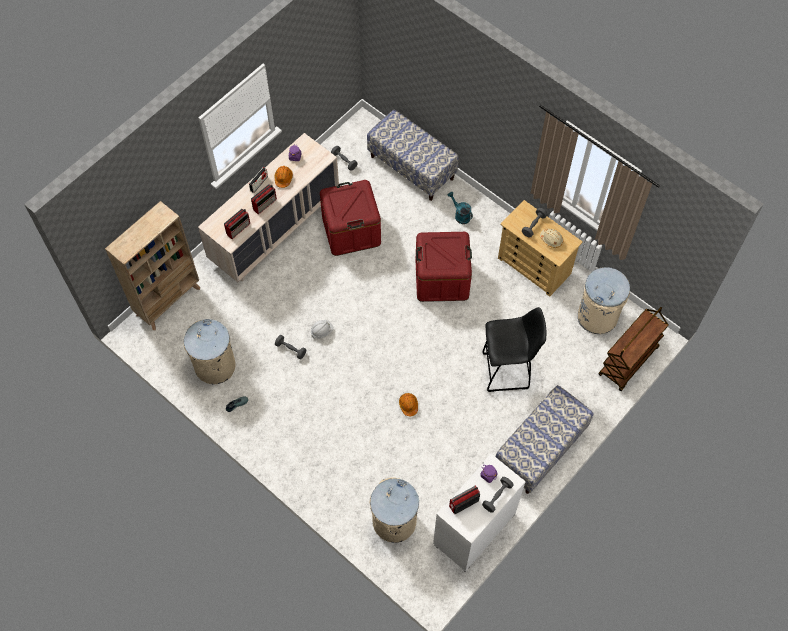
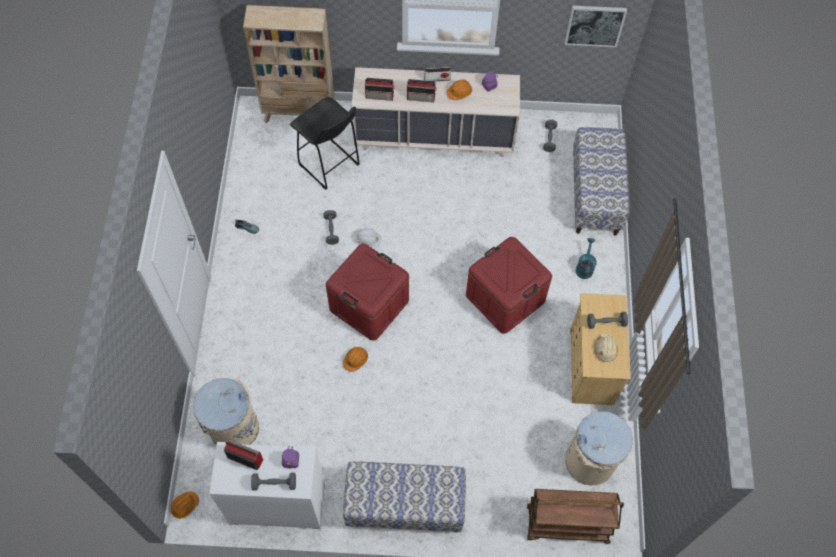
camera: 50 degrees right, 0 degrees up
beige trash can [184,319,236,384] -> none
red storage box [320,180,381,256] -> red storage box moved to [326,243,409,340]
black stool [483,307,546,392] -> black stool moved to [290,97,359,190]
none -> orange hard hat [170,491,199,519]
none -> picture [565,6,627,47]

